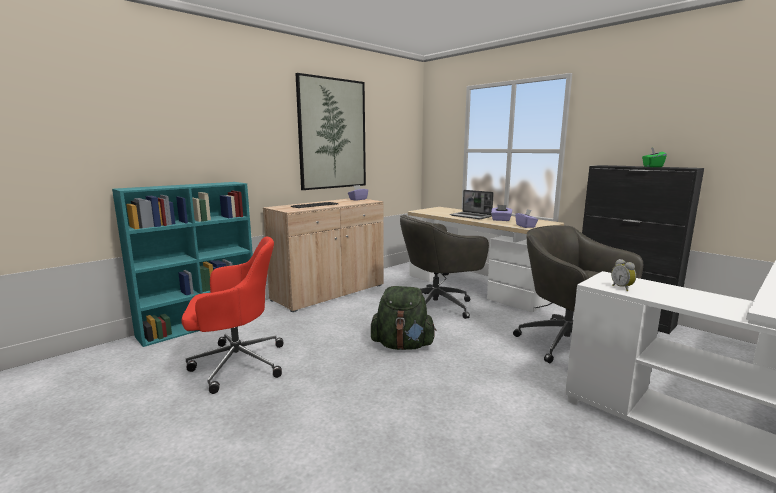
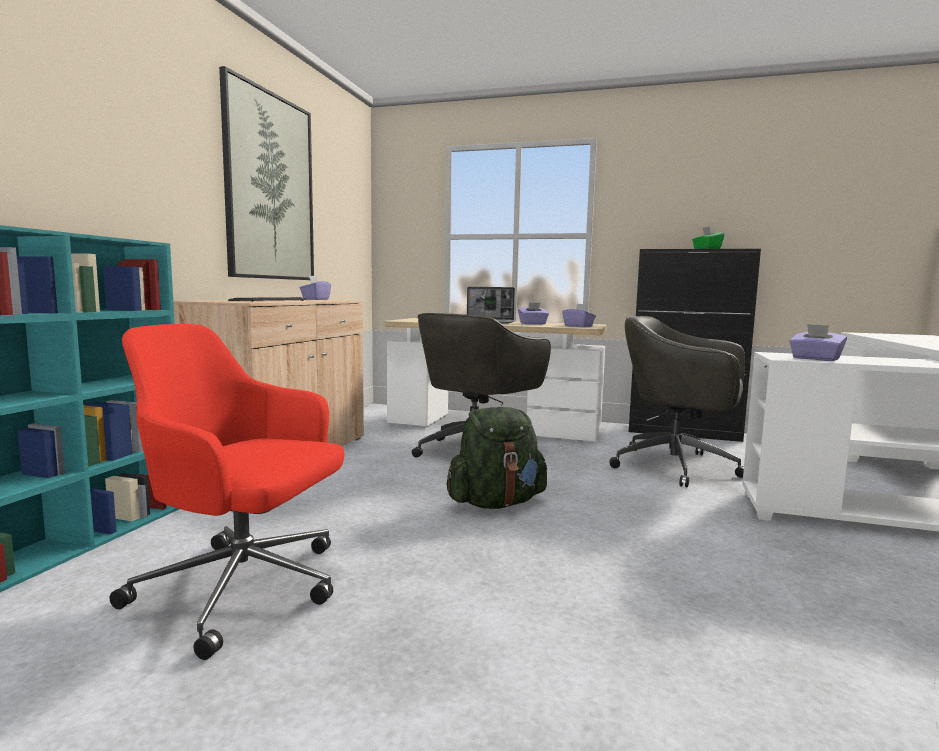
camera: 30 degrees left, 5 degrees down
red office chair [181,237,283,394] -> red office chair turned 120 degrees counterclockwise [110,324,344,660]
alarm clock [611,259,636,291] -> purple tissue box [789,324,847,361]

